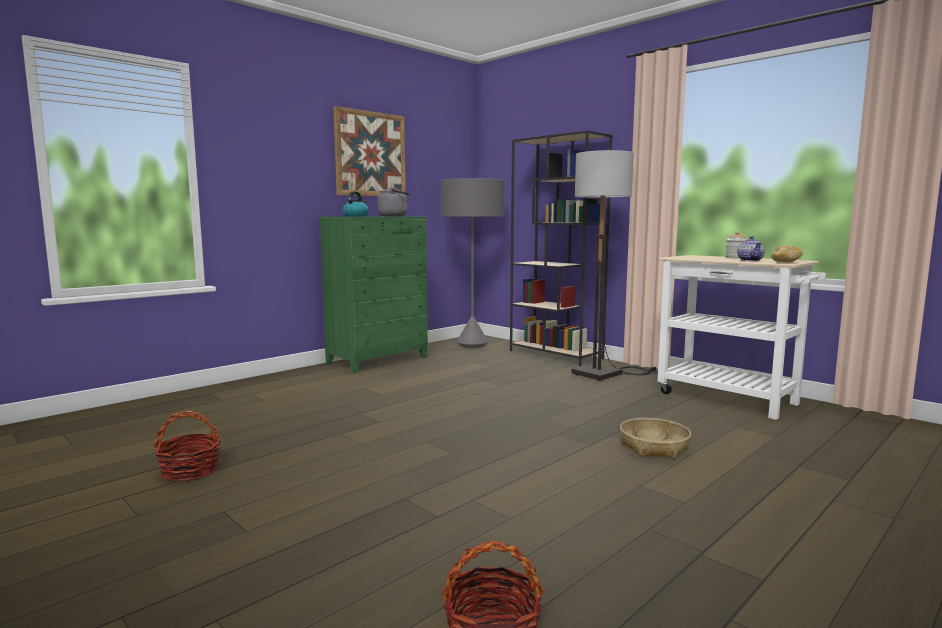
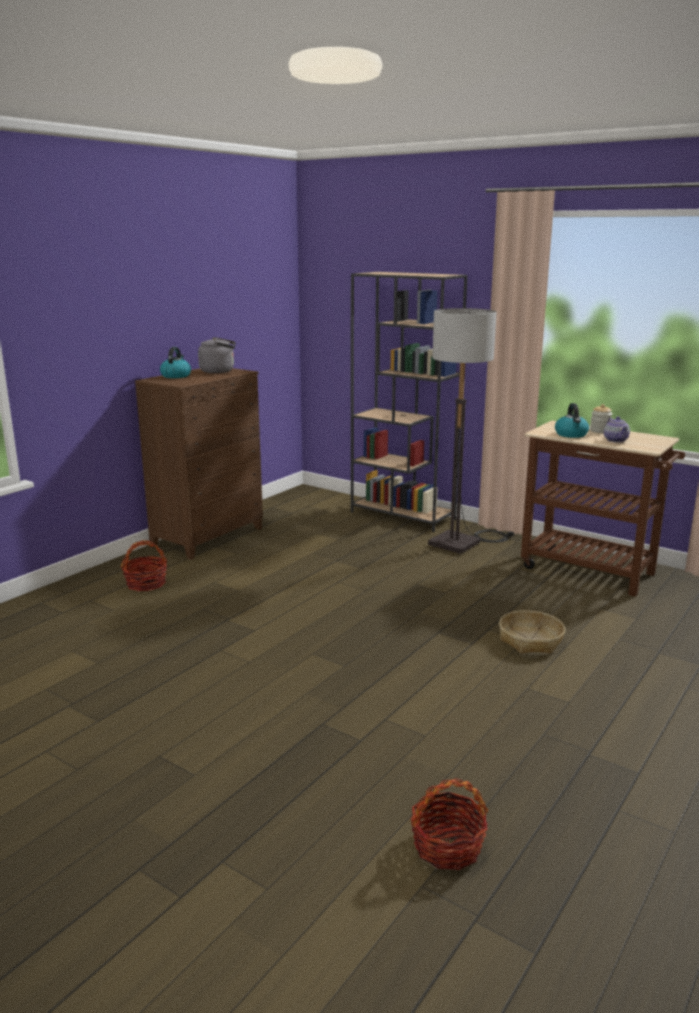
camera: 10 degrees left, 10 degrees up
basket [153,410,221,481] -> basket moved to [121,540,167,591]
green dresser [320,217,428,373] -> brown dresser [135,368,263,560]
picture [333,106,406,196] -> none
grey floor lamp [440,178,505,348] -> none
white cart [658,255,826,420] -> brown cart [521,421,685,596]
bread [771,245,803,262] -> none
none -> kettle [555,403,589,438]

